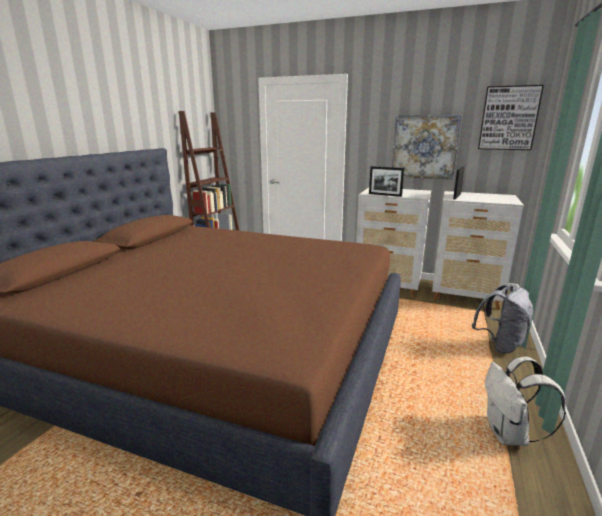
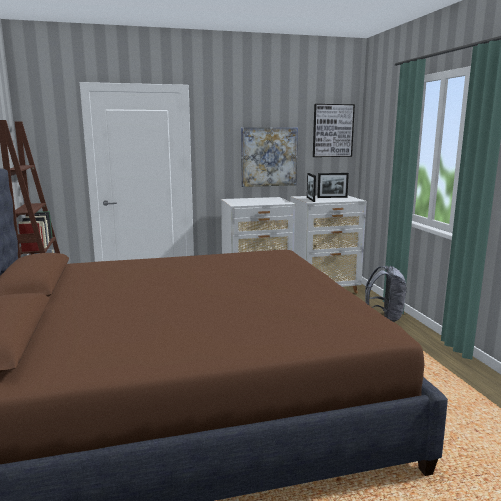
camera: 35 degrees left, 5 degrees down
picture frame [369,166,404,197] -> picture frame moved to [317,173,349,198]
white backpack [485,357,566,446] -> none

